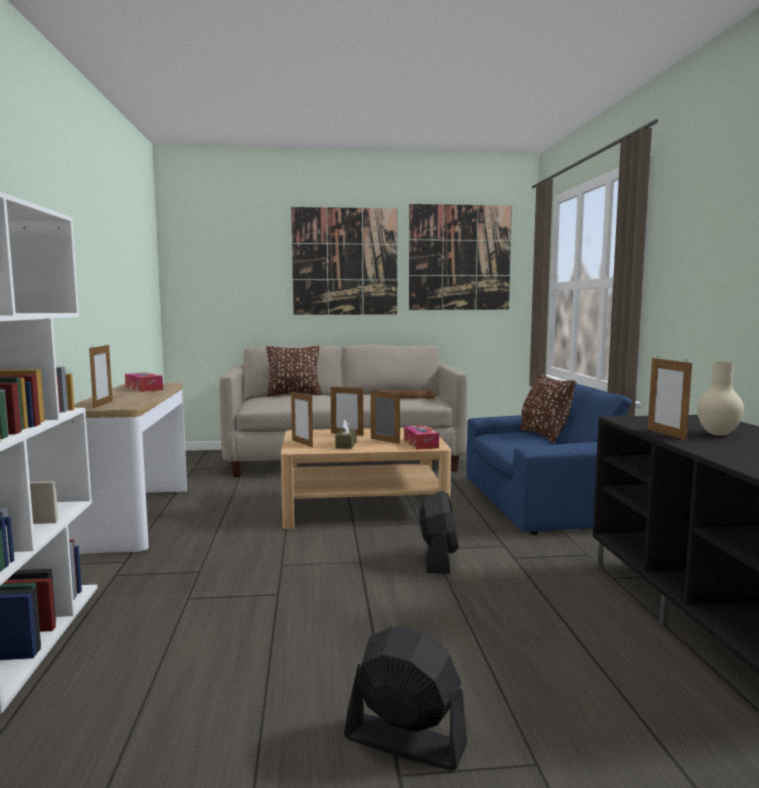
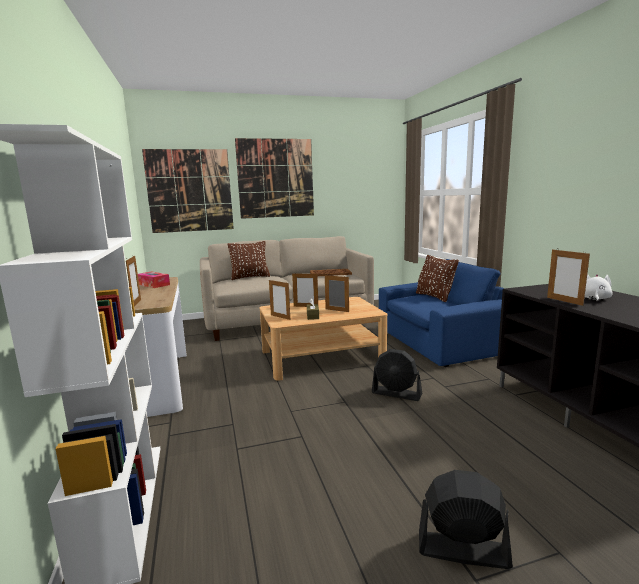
camera: 10 degrees left, 5 degrees up
tissue box [404,425,439,450] -> none
picture [409,204,512,310] -> picture moved to [142,149,234,233]
black fan [419,491,459,574] -> black fan turned 120 degrees clockwise [372,349,422,401]
beige vase [697,362,744,436] -> white plush toy [585,274,613,302]

